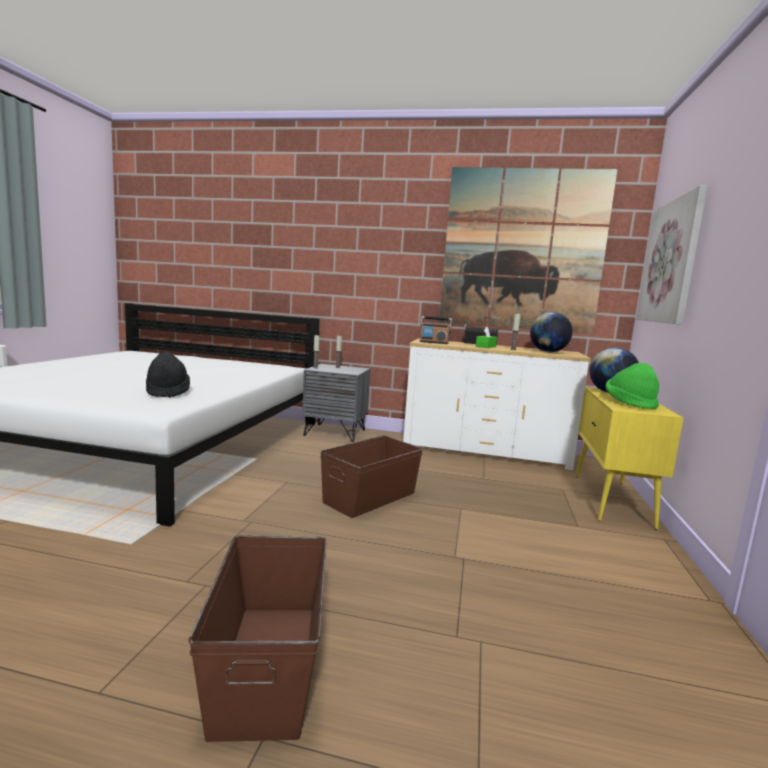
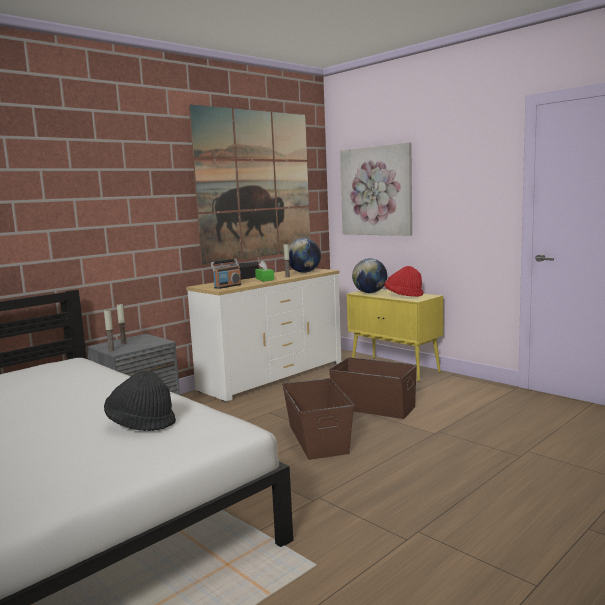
camera: 55 degrees left, 0 degrees up
brown storage box [188,535,327,742] -> brown storage box moved to [329,358,417,419]
green hat [606,363,659,410] -> red hat [384,266,423,297]

